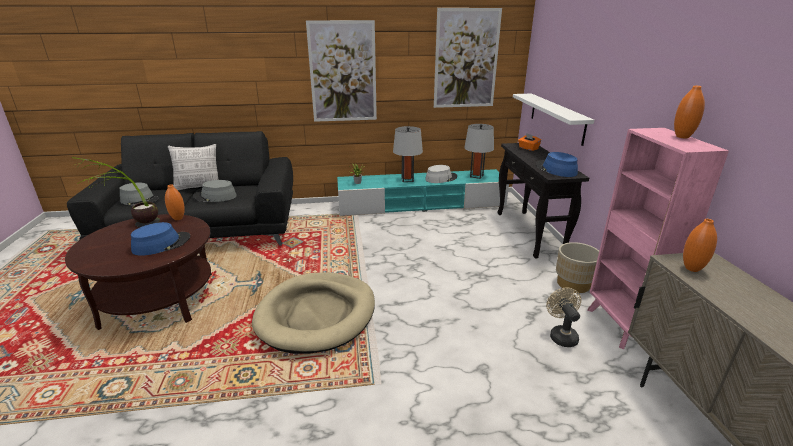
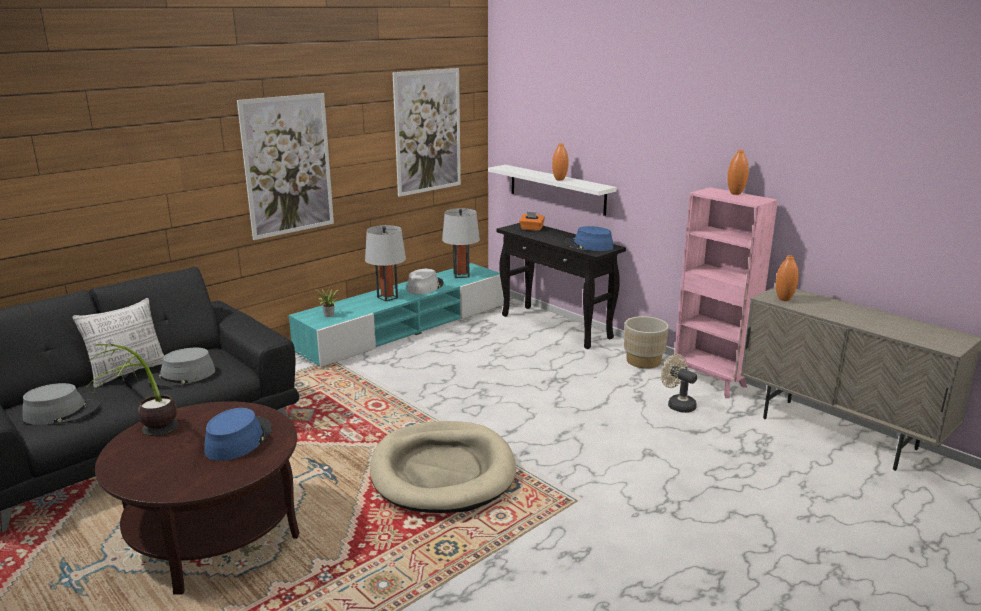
camera: 35 degrees left, 5 degrees down
orange vase [165,185,185,220] -> orange vase moved to [552,143,568,181]

